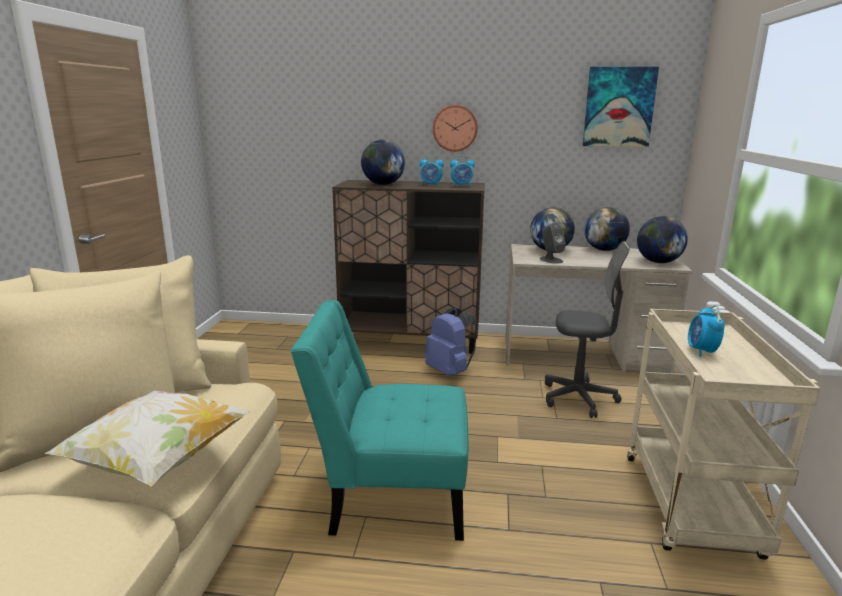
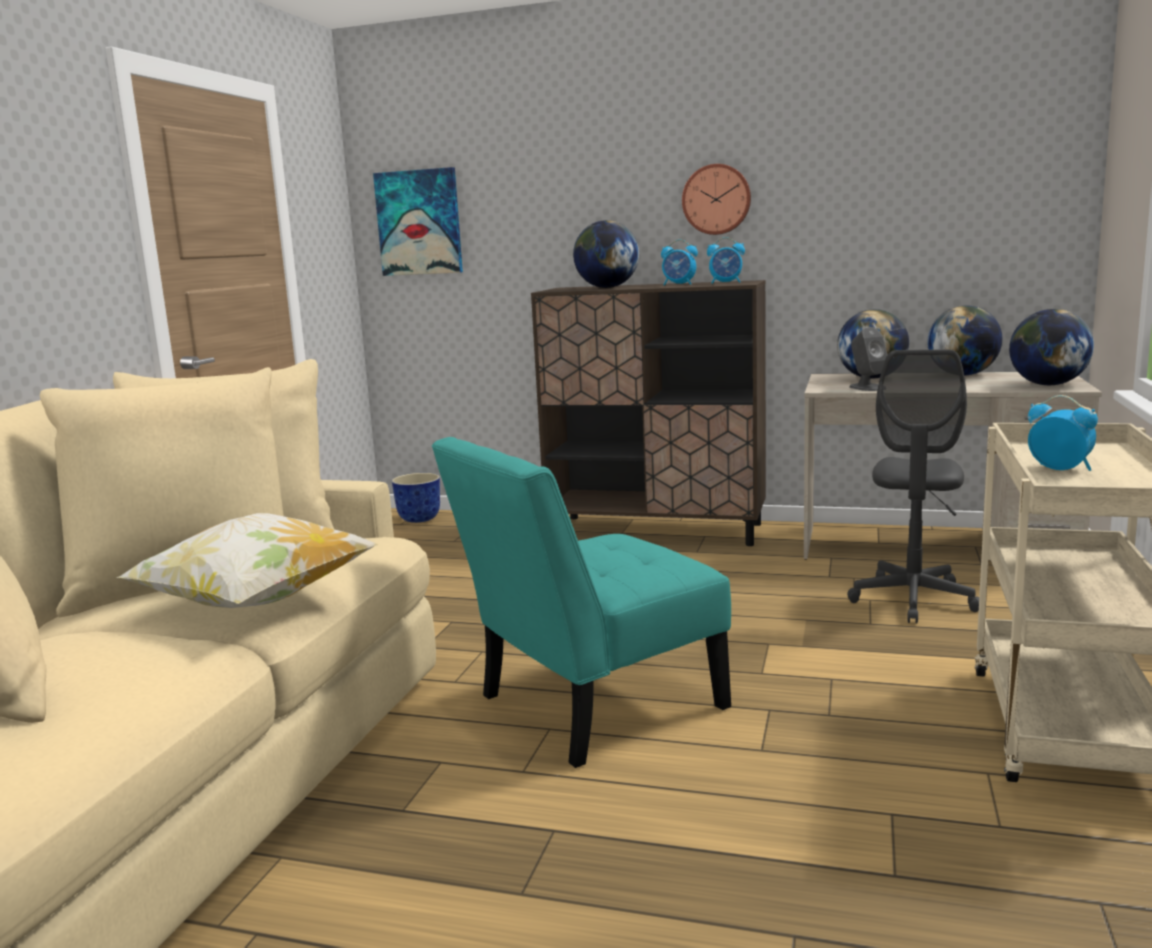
camera: 10 degrees right, 5 degrees down
turquoise chair [291,300,468,541] -> turquoise chair turned 45 degrees counterclockwise [432,437,731,768]
blue backpack [425,307,478,376] -> none
grey office chair [545,241,630,418] -> grey office chair turned 90 degrees clockwise [847,349,979,624]
picture [583,67,659,147] -> picture moved to [373,167,463,276]
alarm clock [688,305,725,357] -> alarm clock turned 120 degrees clockwise [1028,395,1098,471]
none -> planter [392,473,440,523]

